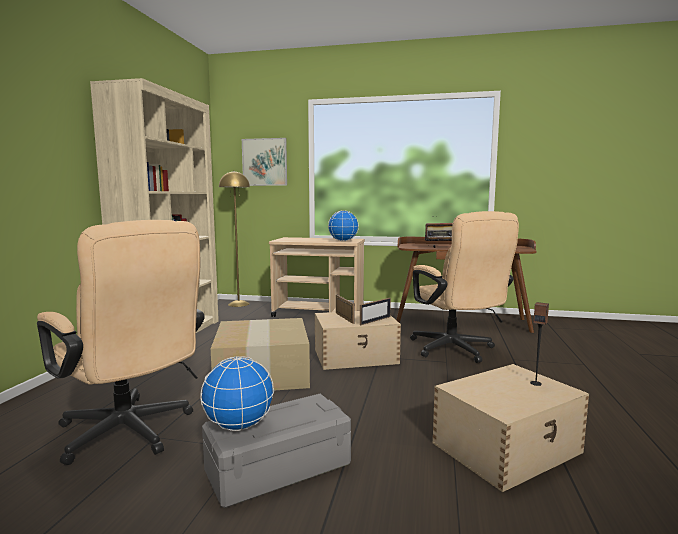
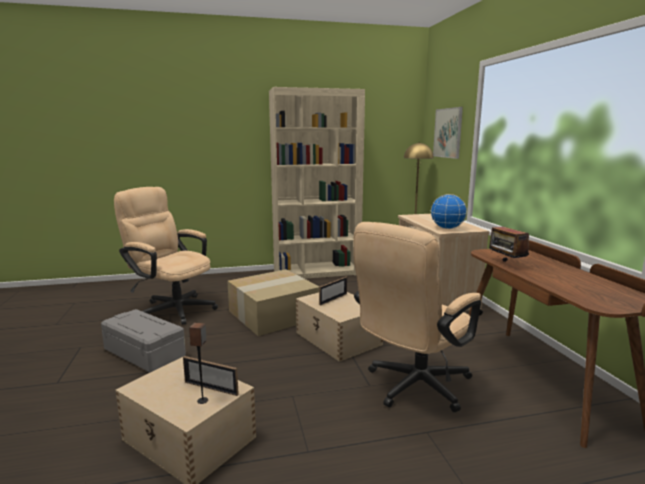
camera: 65 degrees right, 5 degrees up
beige office chair [37,220,205,465] -> beige office chair turned 105 degrees clockwise [114,187,218,325]
globe [200,356,274,431] -> none
picture frame [360,298,391,325] -> picture frame moved to [183,356,239,396]

